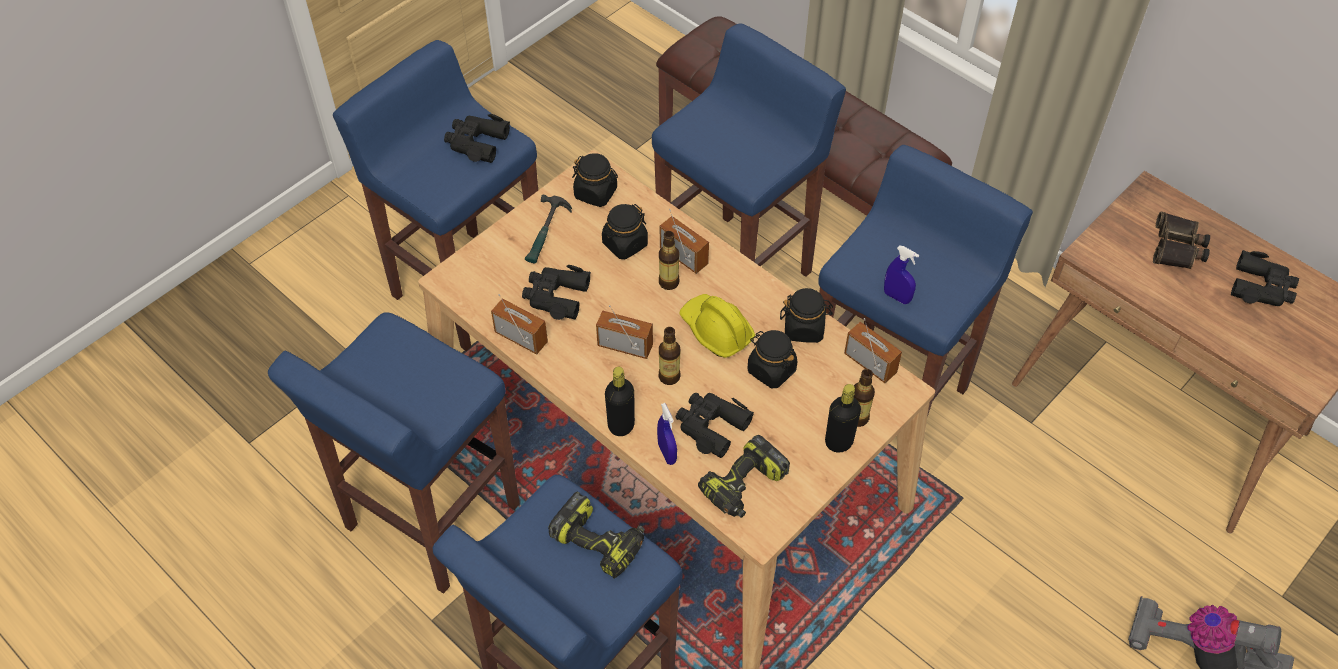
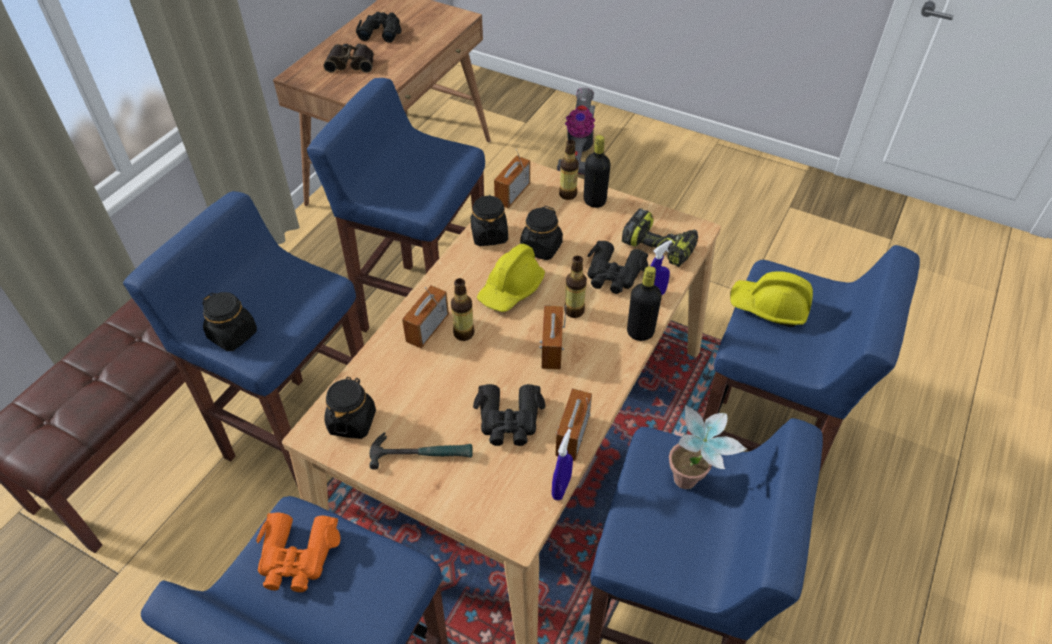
camera: 105 degrees left, 5 degrees down
black binoculars [444,114,510,163] -> orange binoculars [256,513,340,592]
power drill [548,492,645,579] -> yellow hard hat [730,271,813,327]
black jar [602,204,648,259] -> black jar moved to [202,292,257,351]
blue spray bottle [884,246,919,304] -> blue spray bottle moved to [552,429,573,500]
none -> potted plant [669,405,747,489]

